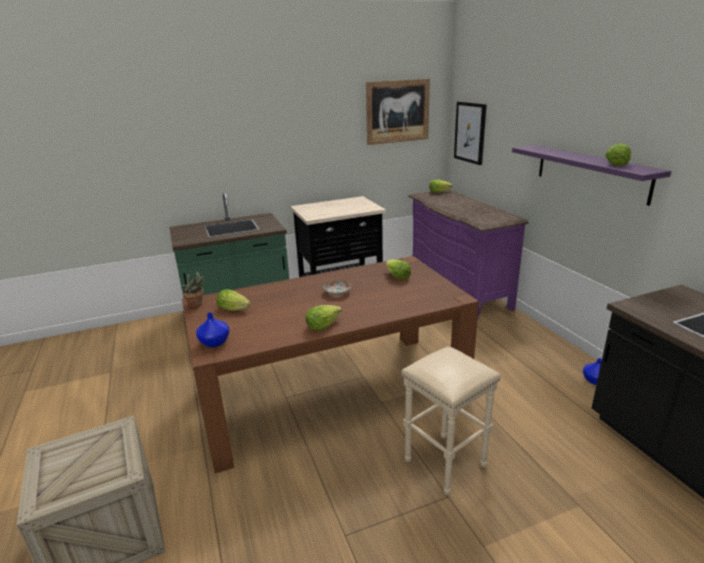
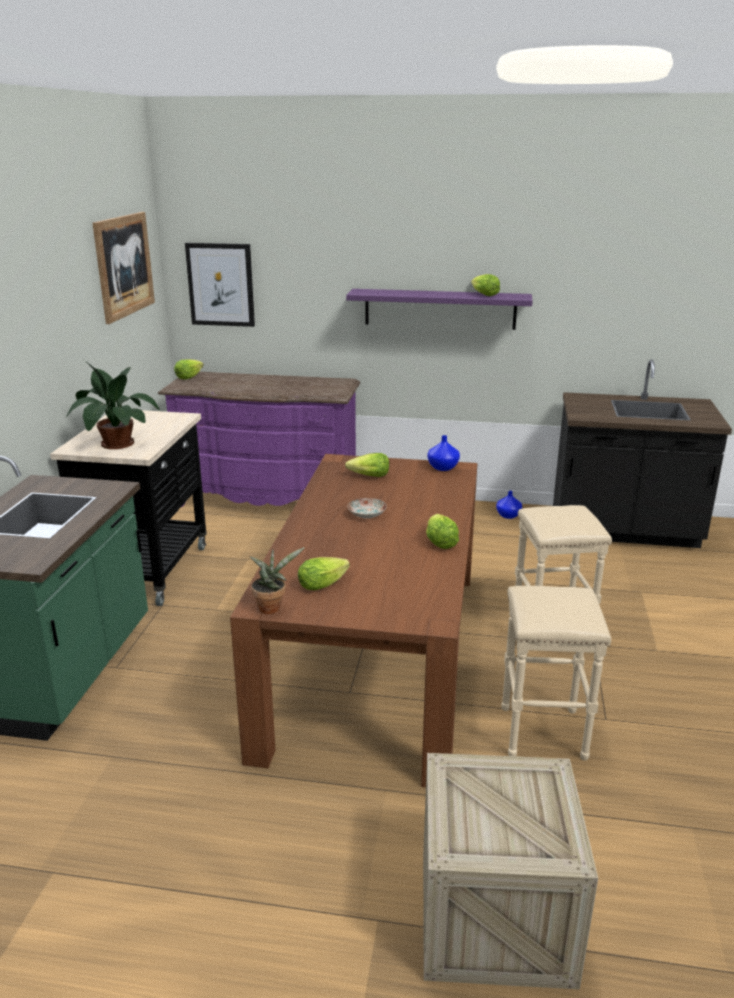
camera: 60 degrees left, 0 degrees up
blue vase [196,312,229,347] -> blue vase moved to [427,435,460,471]
none -> potted plant [66,361,160,449]
none -> beige stool [501,586,611,761]

